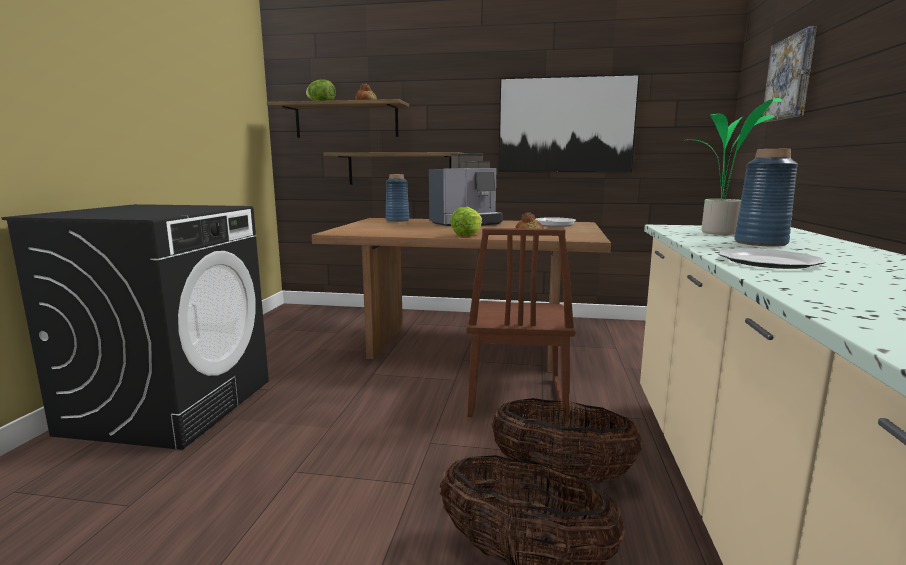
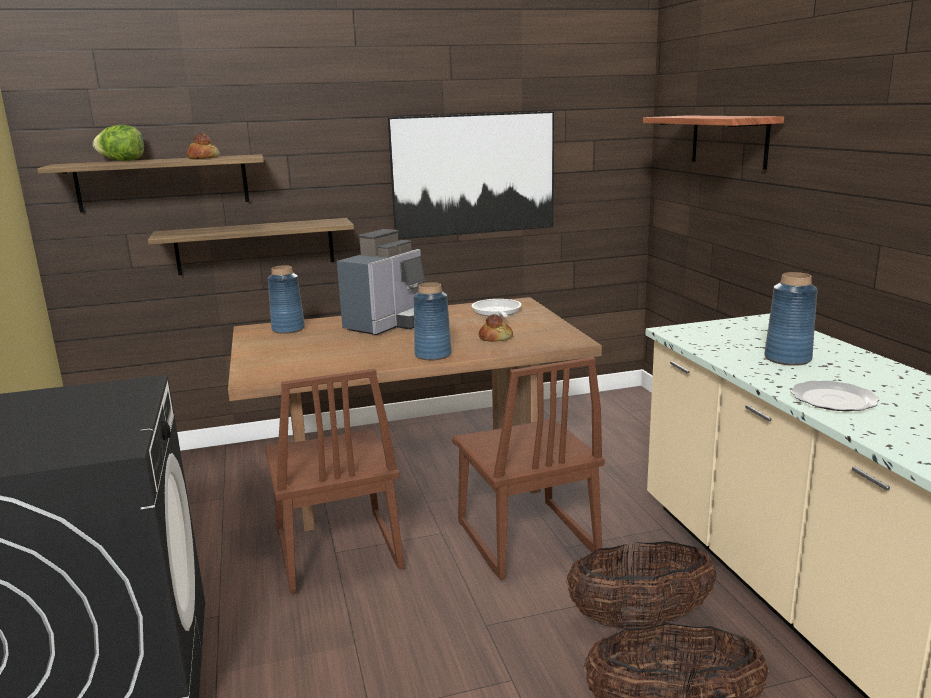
camera: 25 degrees left, 5 degrees up
lettuce [450,207,482,236] -> blue vase [413,282,452,361]
potted plant [684,98,782,235] -> none
picture [762,26,817,122] -> shelf [643,115,784,170]
none -> brown chair [265,369,404,594]

